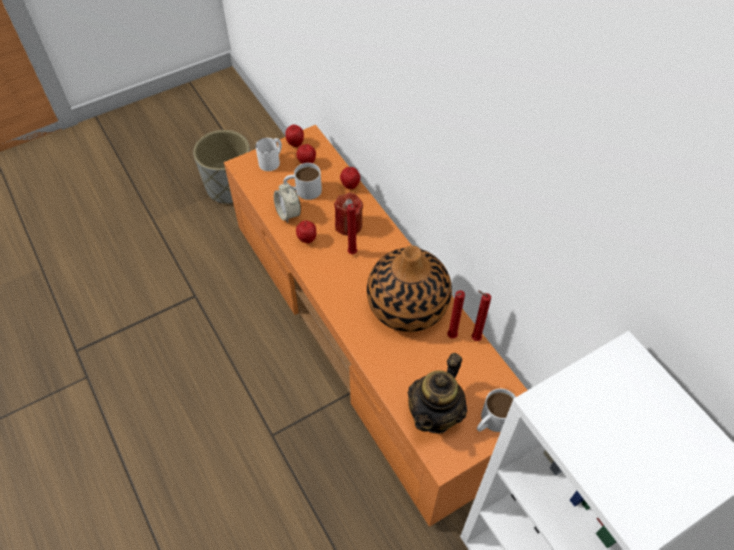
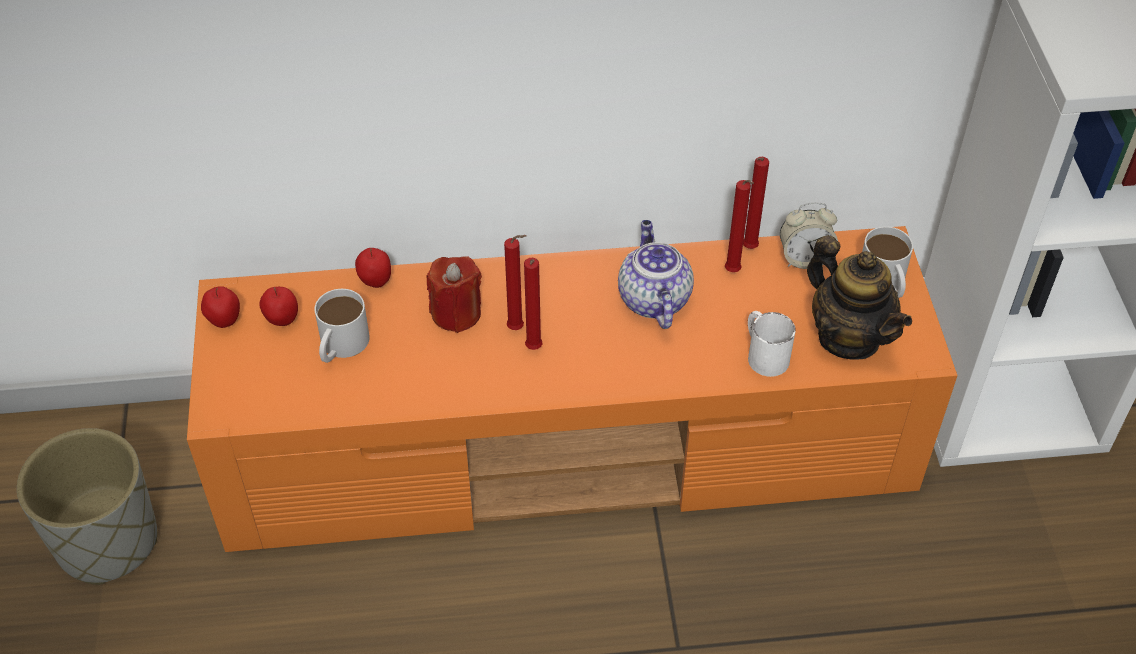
camera: 65 degrees left, 5 degrees down
white mug [256,138,282,171] -> white mug moved to [748,311,796,377]
alarm clock [274,182,301,223] -> alarm clock moved to [780,202,838,269]
apple [296,220,316,243] -> none
vase [367,245,452,332] -> teapot [618,220,694,329]
none -> red candle [524,258,543,350]

